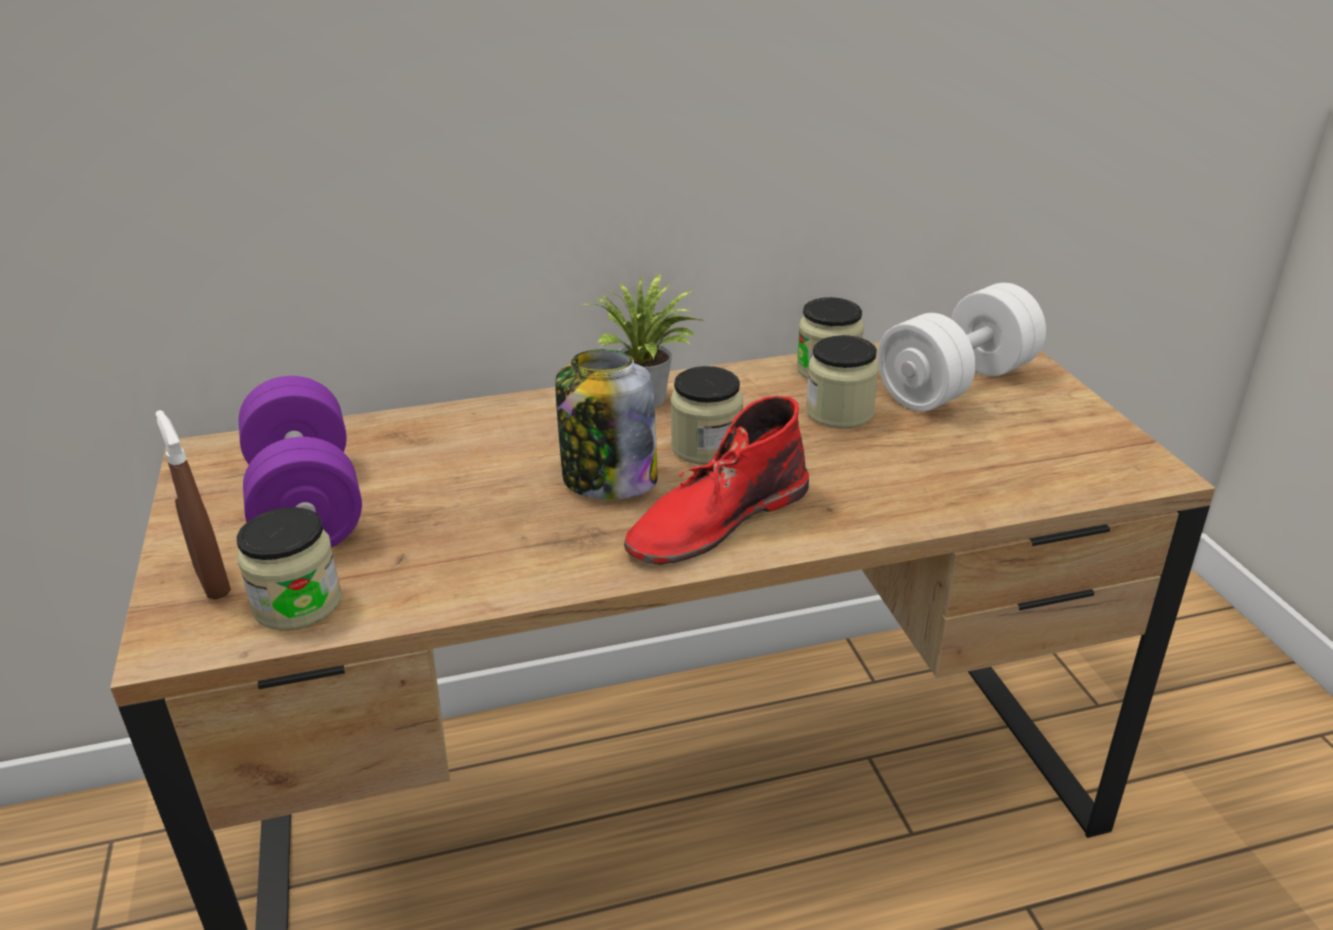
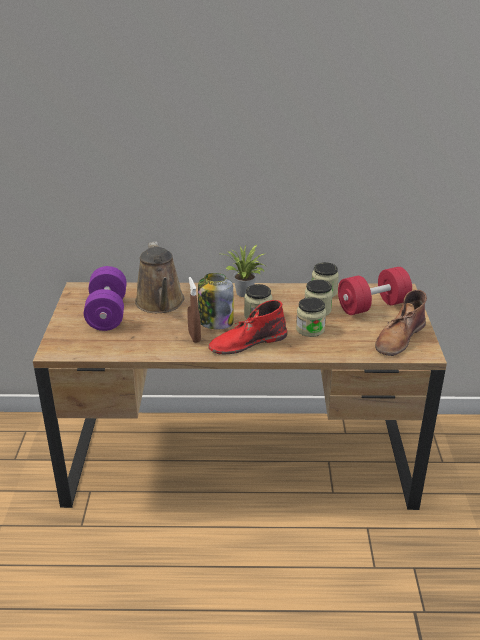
camera: 15 degrees right, 0 degrees up
brown spray bottle [155,410,231,600] -> brown spray bottle moved to [187,277,201,343]
jar [237,507,342,630] -> jar moved to [296,297,326,337]
white dumbbell [877,283,1046,412] -> red dumbbell [338,267,412,315]
none -> brown watering can [135,241,185,313]
none -> brown boot [375,290,427,356]

